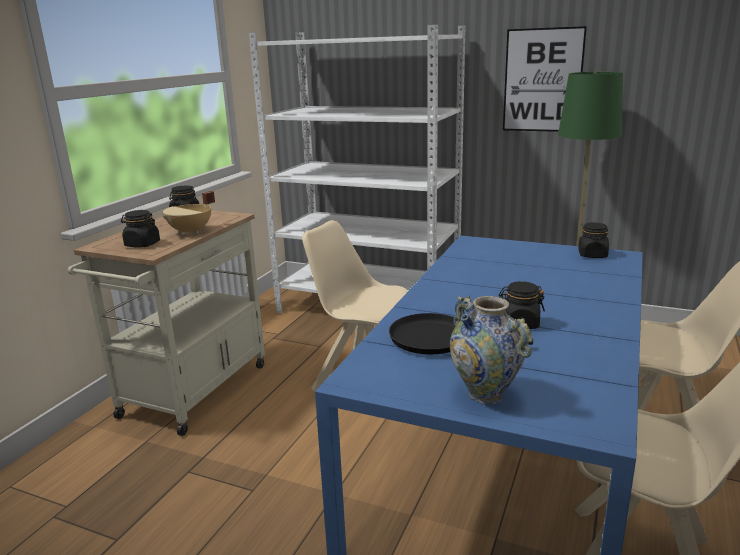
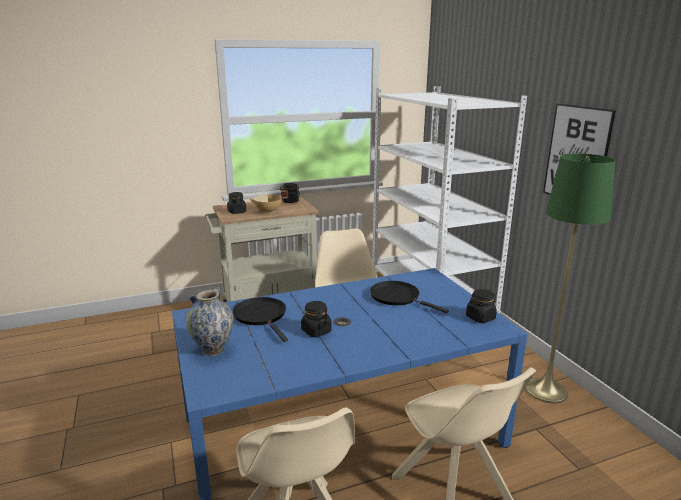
camera: 45 degrees right, 0 degrees up
none -> black frying pan [370,281,449,313]

